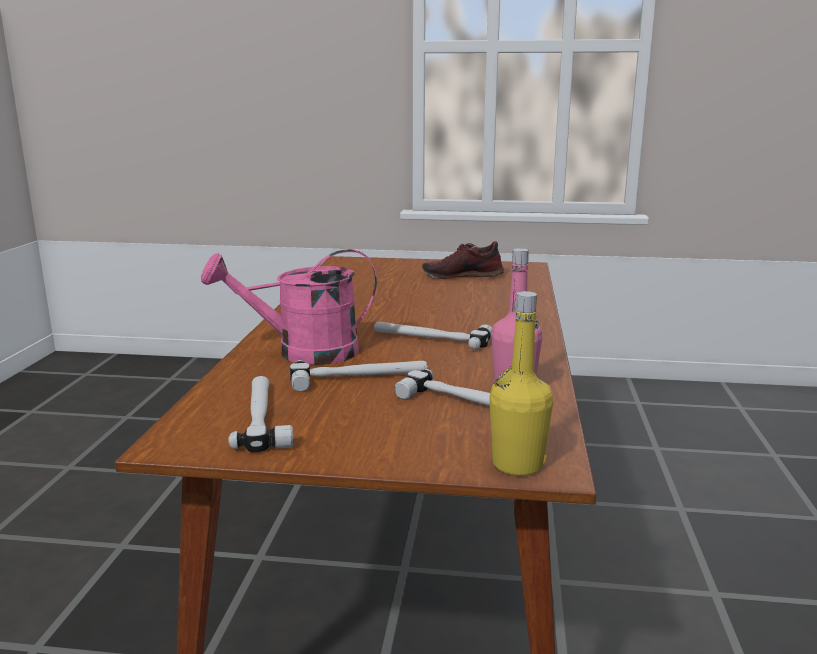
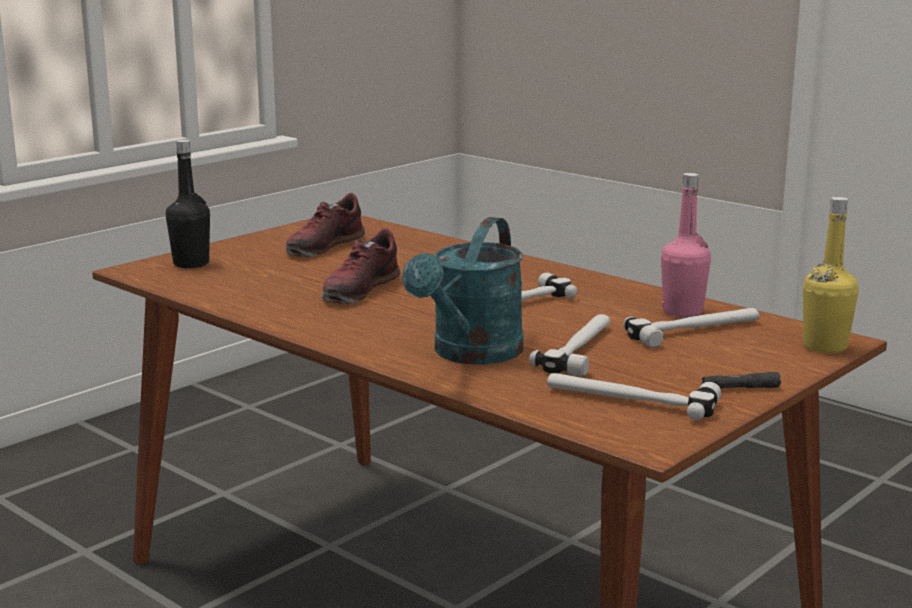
camera: 55 degrees left, 0 degrees up
pink watering can [201,249,377,365] -> turquoise watering can [403,217,524,364]
none -> black bottle [166,140,210,268]
none -> shoe [321,228,400,304]
none -> black flashlight [702,372,781,389]

